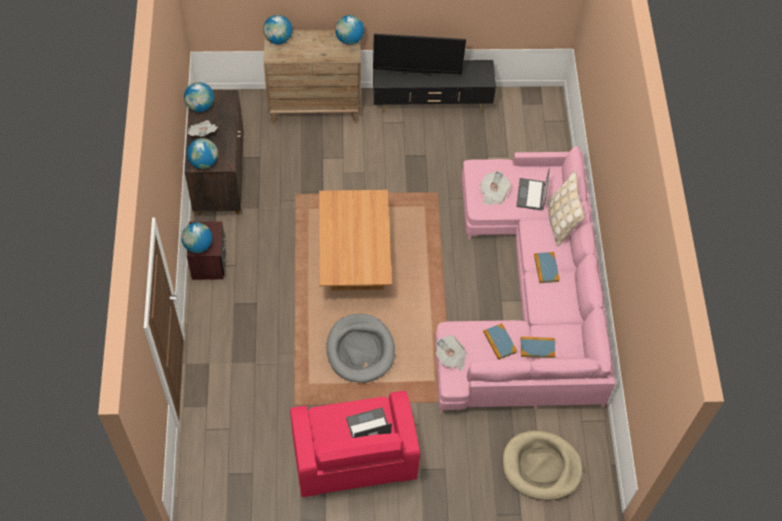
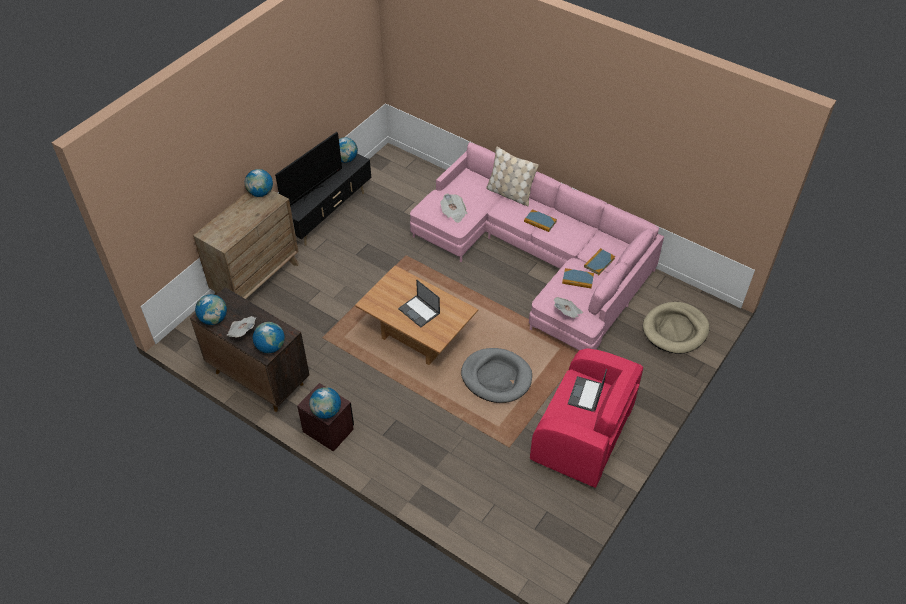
camera: 50 degrees left, 10 degrees down
globe [263,15,292,44] -> globe moved to [339,137,358,163]
laptop [516,168,550,211] -> laptop moved to [398,279,440,327]

